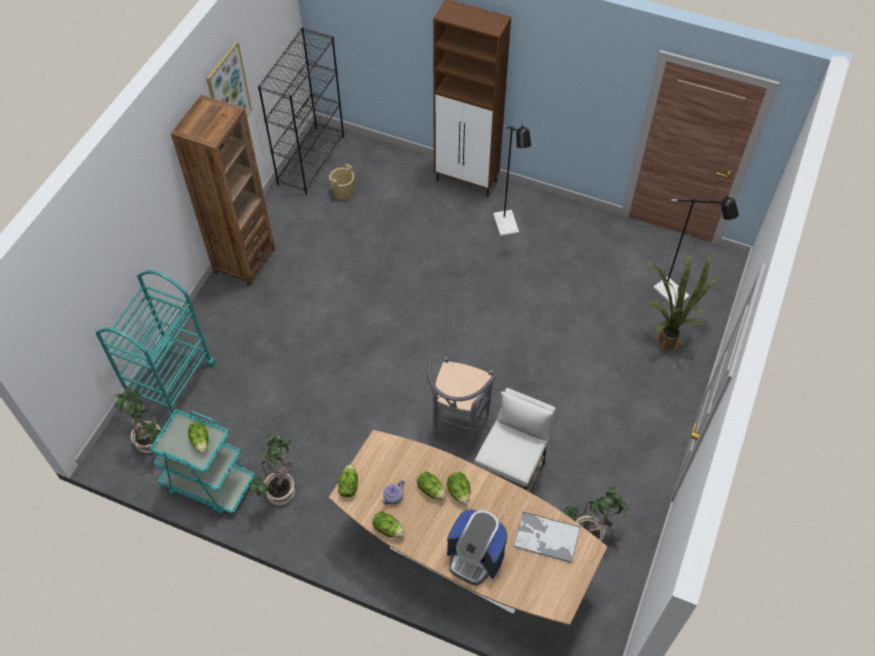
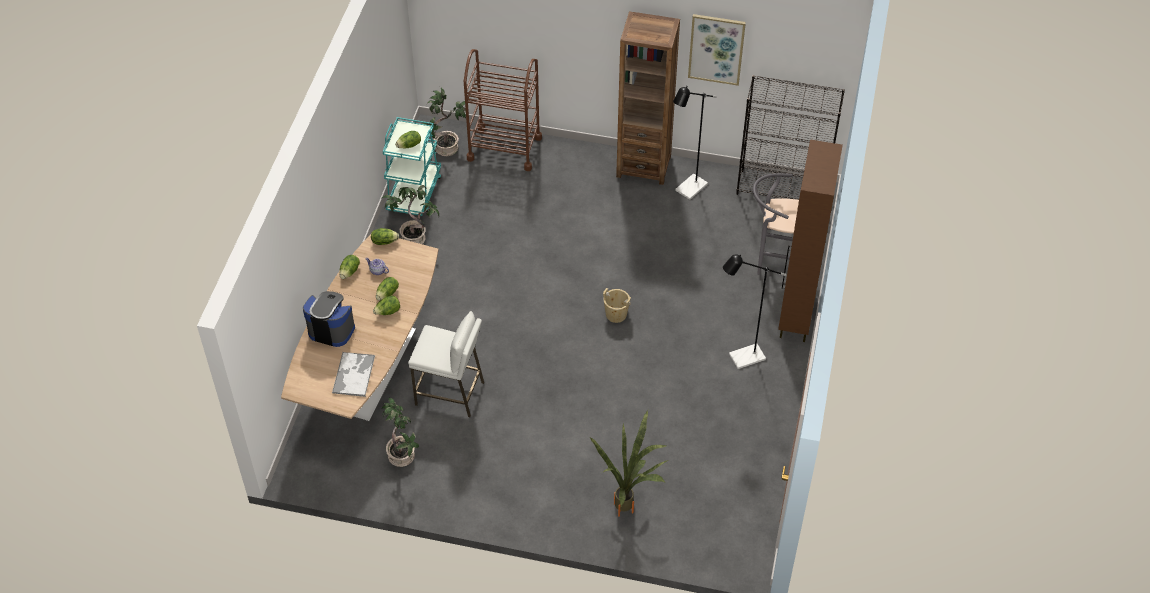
camera: 80 degrees right, 5 degrees down
turquoise cart [95,270,215,419] -> brown cart [464,49,542,171]
beige bucket [329,164,354,200] -> beige bucket moved to [603,288,631,323]
grey stool [427,356,497,451] -> grey stool moved to [753,173,799,275]
coffee machine [447,510,507,585] -> coffee machine turned 90 degrees clockwise [303,291,355,347]
black floor lamp [653,195,739,307] -> black floor lamp moved to [673,86,717,200]

